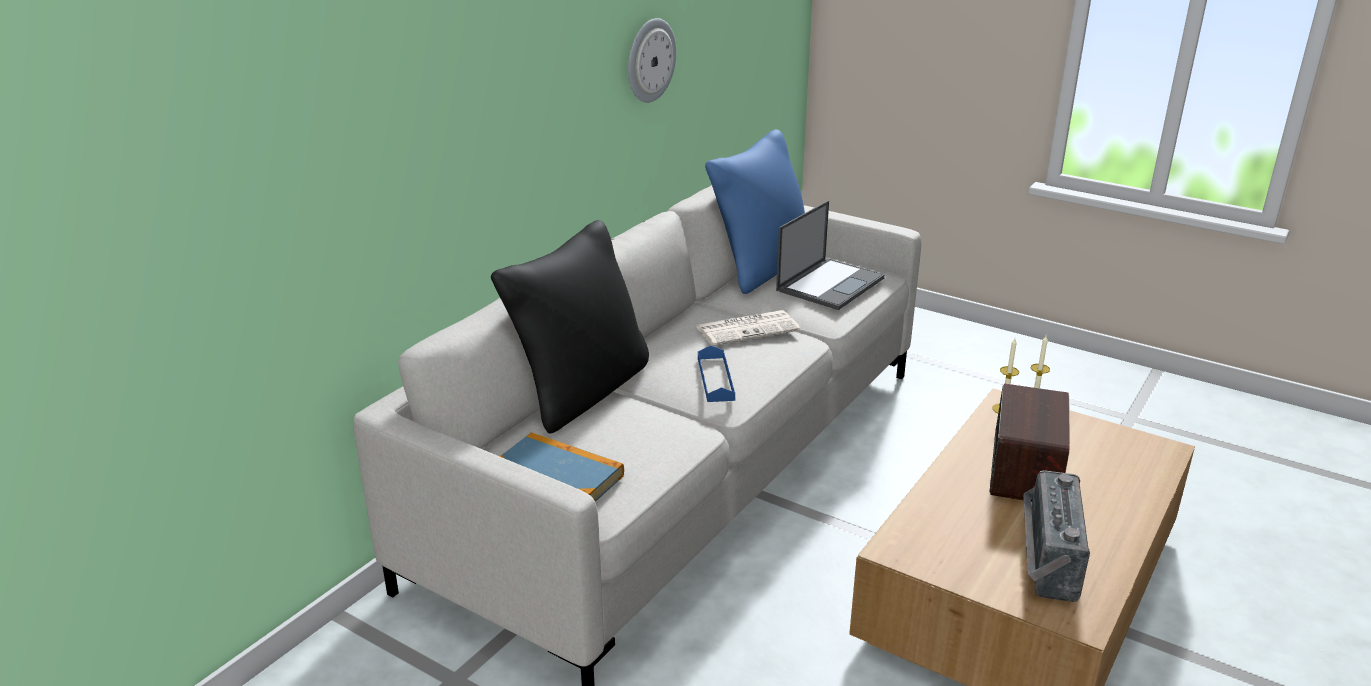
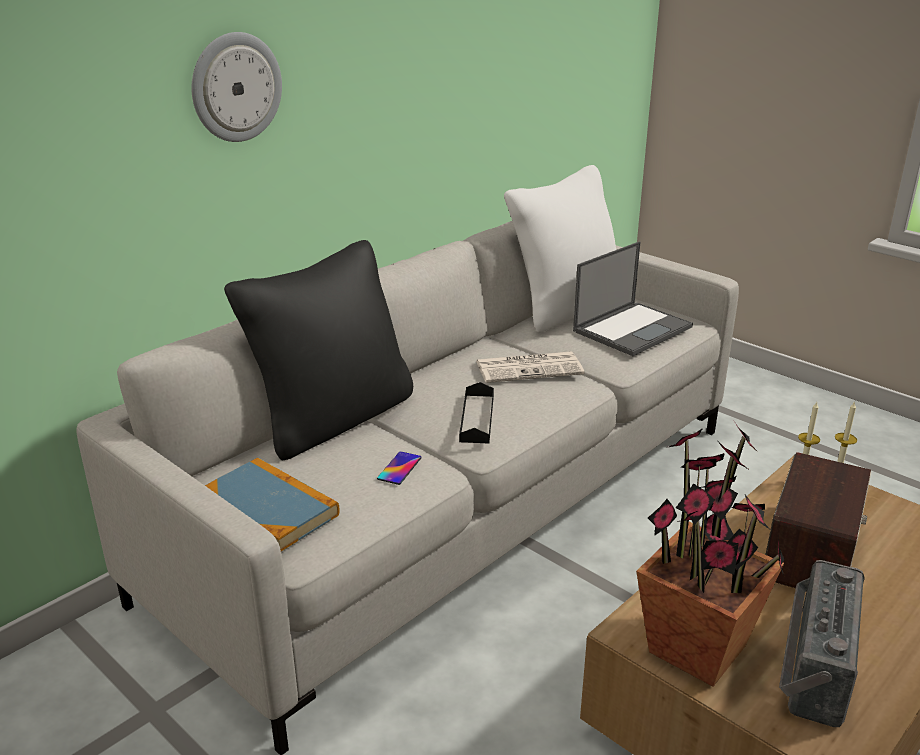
camera: 10 degrees right, 0 degrees up
wall clock [628,18,676,103] -> wall clock moved to [192,32,282,142]
blue tray [698,346,735,402] -> black tray [459,382,494,443]
blue pillow [705,129,805,294] -> white pillow [504,165,616,332]
none -> phone [377,451,422,485]
none -> potted plant [636,421,784,687]

